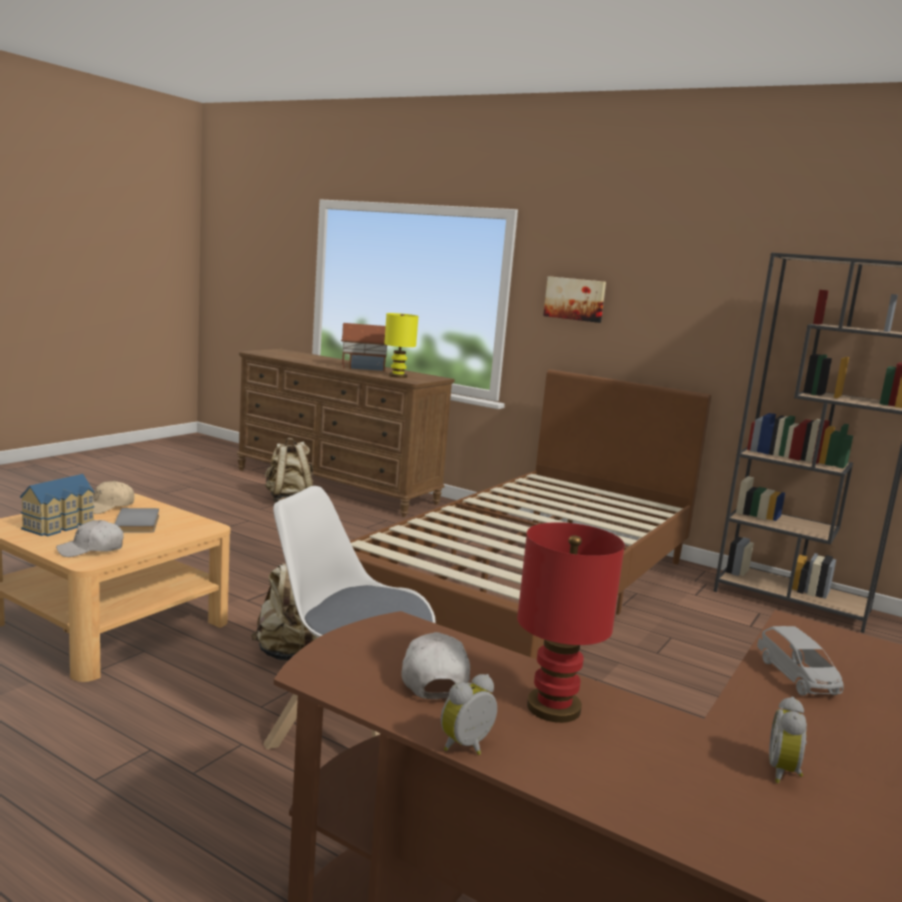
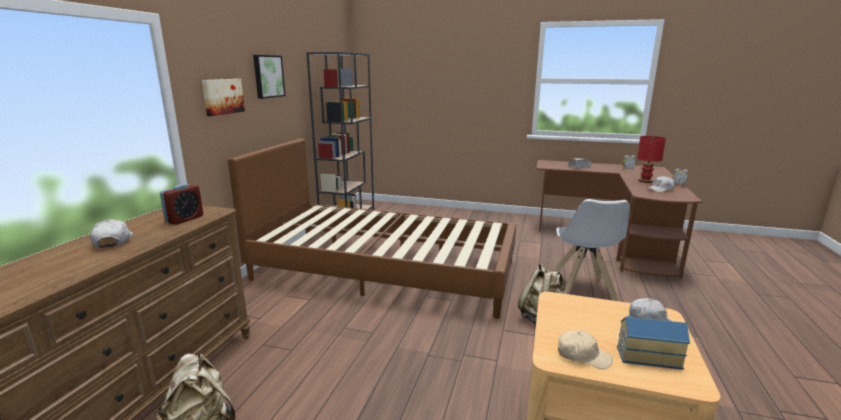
camera: 105 degrees left, 5 degrees up
grey book [114,508,159,533] -> none
toy house [341,323,387,371] -> white cap [90,219,133,248]
yellow table lamp [384,313,419,378] -> alarm clock [160,184,203,225]
none -> picture [253,55,285,99]

